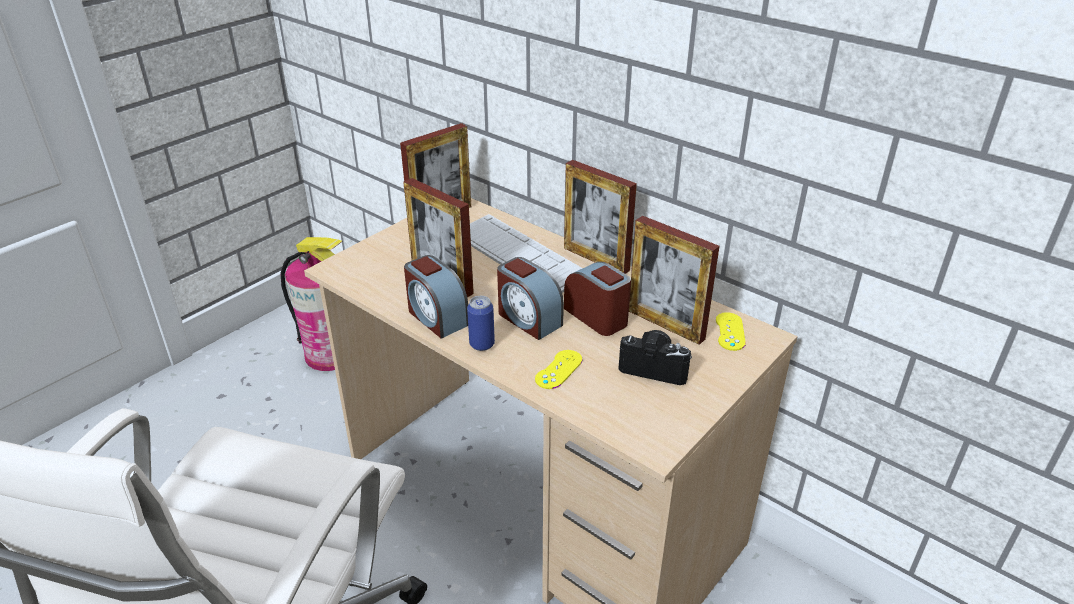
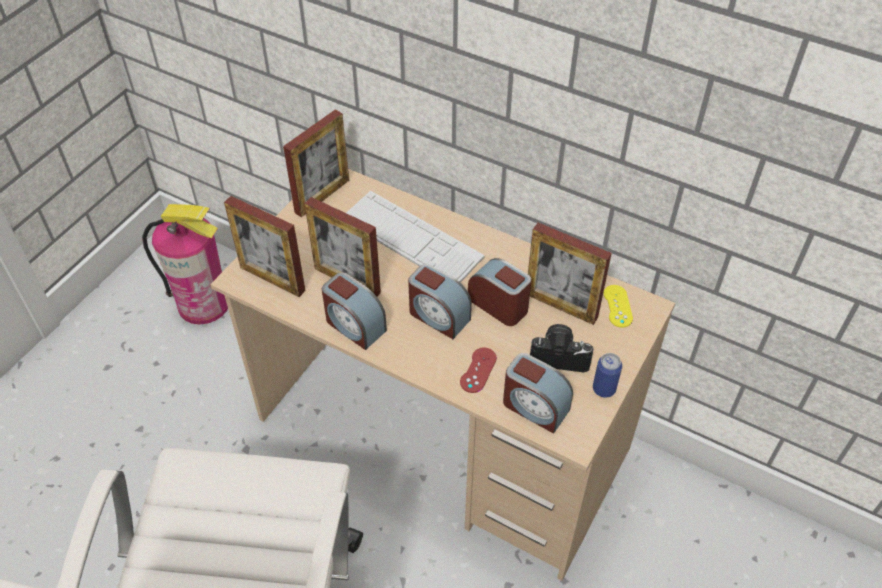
camera: 10 degrees left, 15 degrees up
can [467,296,495,351] -> can moved to [593,353,622,398]
yellow game controller [535,350,582,389] -> red game controller [460,347,497,393]
picture frame [564,160,637,274] -> picture frame moved to [224,196,306,297]
none -> alarm clock [503,353,573,434]

